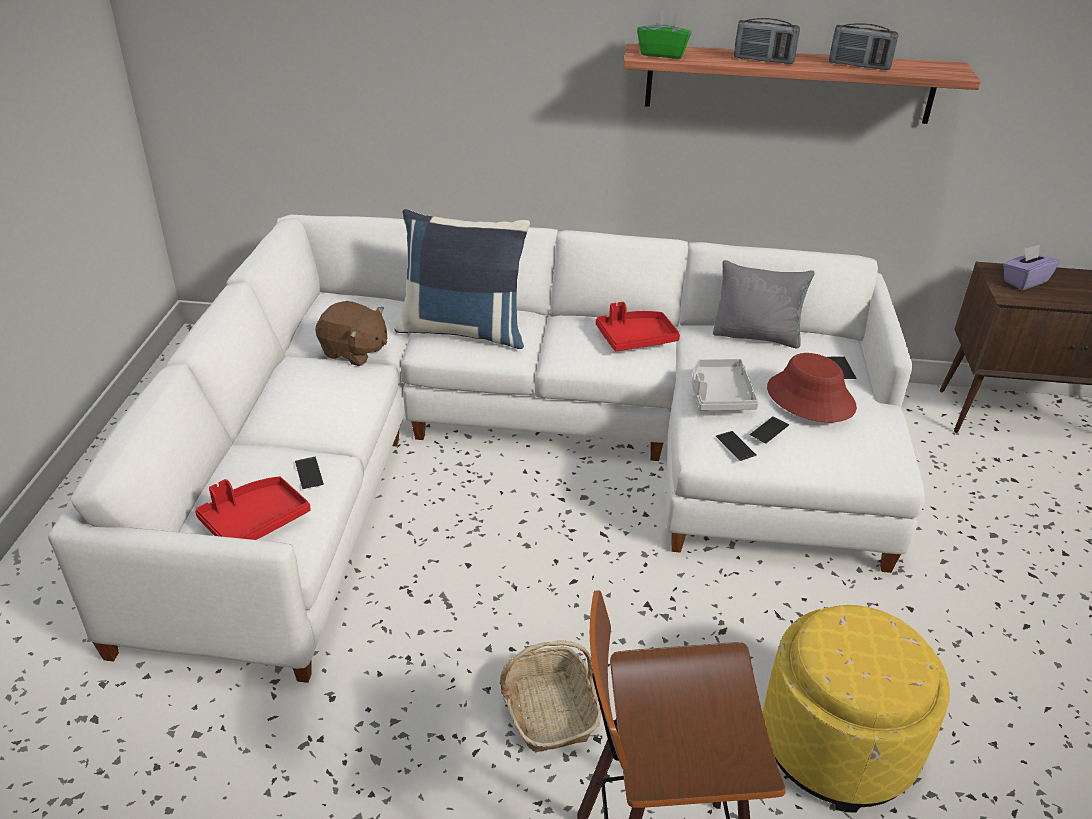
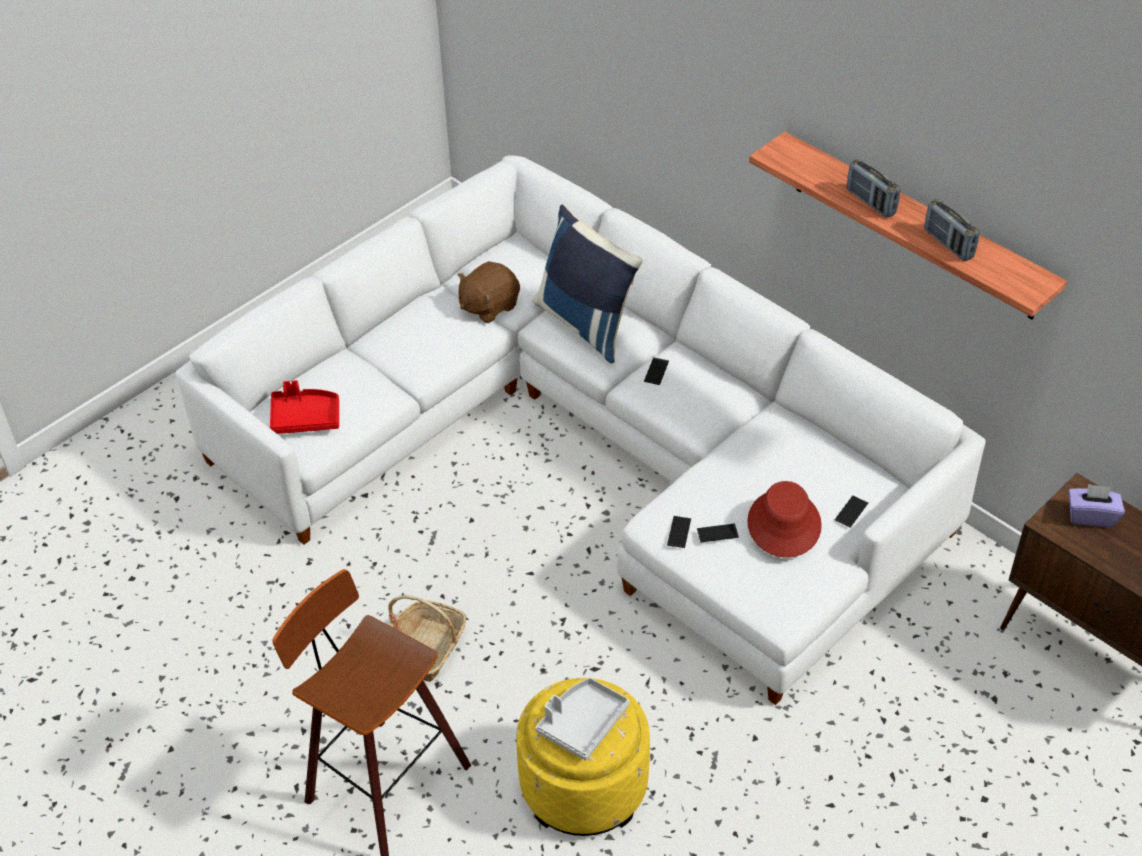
camera: 40 degrees right, 10 degrees up
phone [295,456,324,489] -> phone moved to [644,357,669,385]
brown plush toy [315,301,387,366] -> brown plush toy turned 75 degrees clockwise [458,261,520,323]
red tray [596,302,680,351] -> none
green tissue box [637,10,692,59] -> none
grey tray [692,359,759,411] -> grey tray moved to [536,678,630,760]
grey pillow [713,260,815,348] -> none

